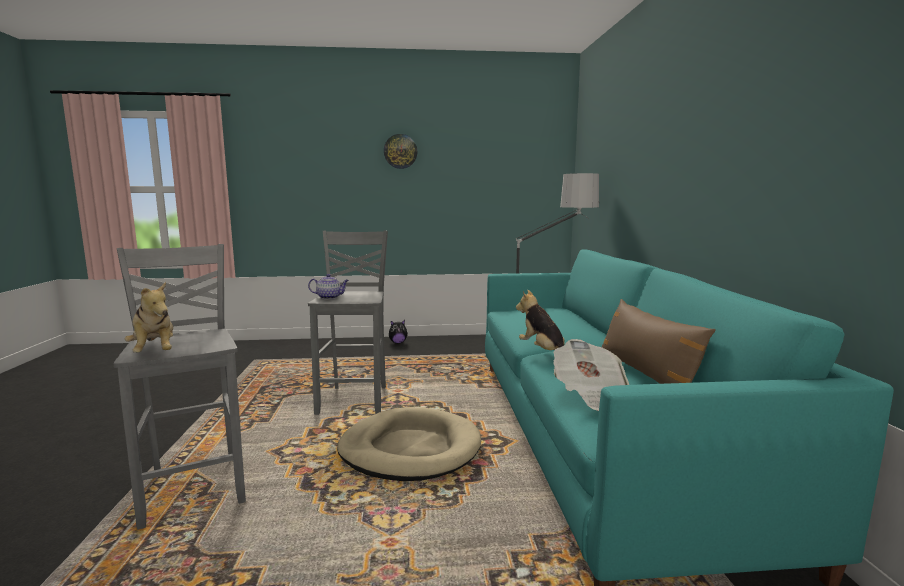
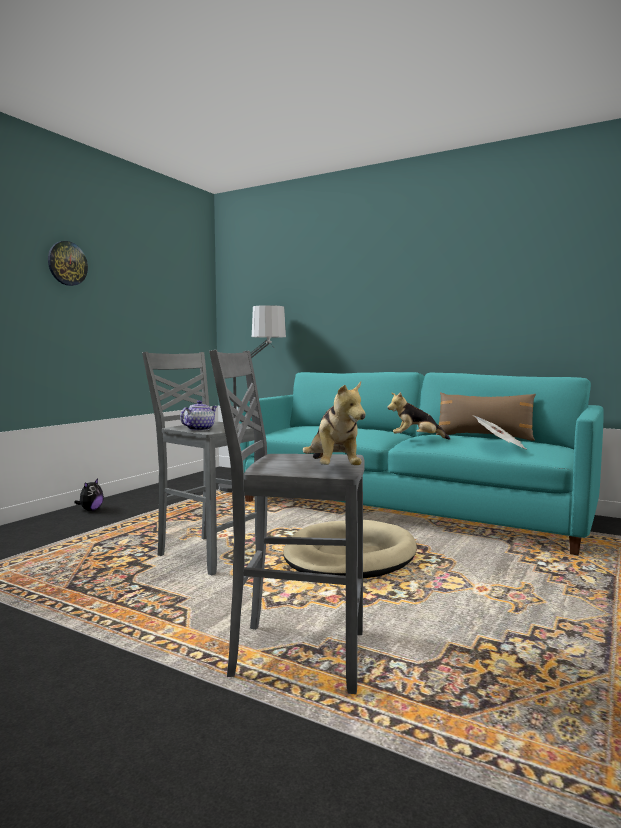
camera: 55 degrees left, 5 degrees down
plush toy [125,282,173,353] -> plush toy turned 75 degrees clockwise [303,381,366,465]

